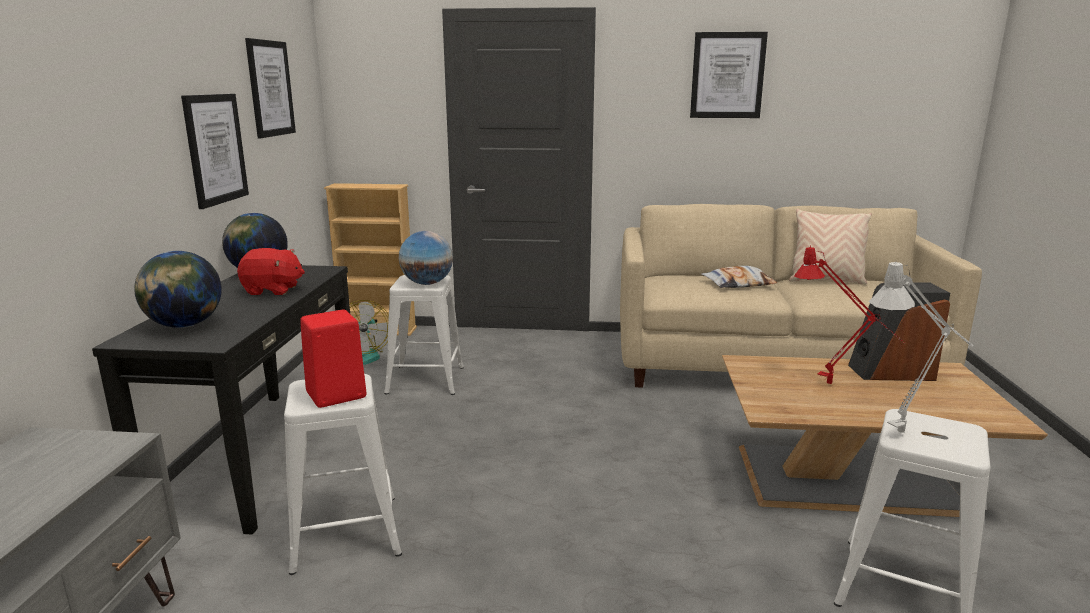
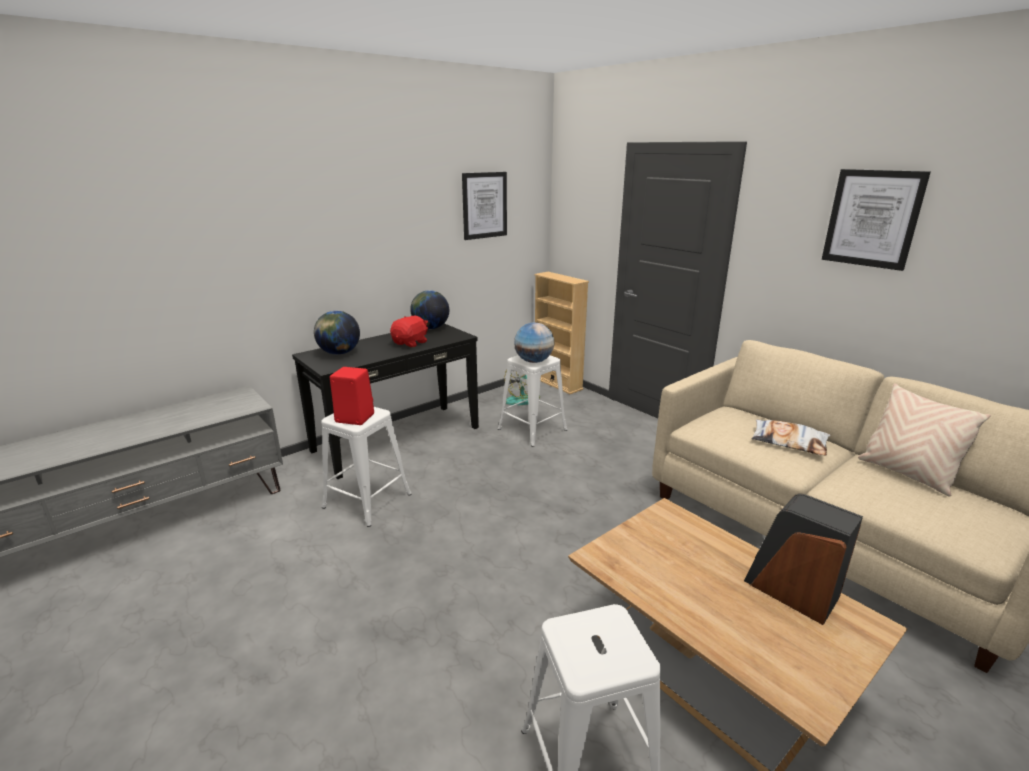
camera: 45 degrees right, 5 degrees up
picture [181,94,249,209] -> none
red plush toy [237,248,305,295] -> red plush toy turned 105 degrees counterclockwise [390,316,428,347]
red table lamp [794,245,904,384] -> none
grey table lamp [869,262,973,433] -> none

